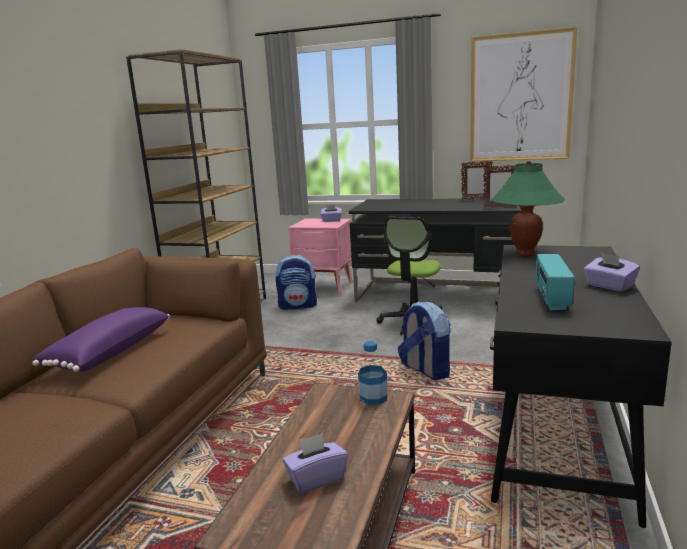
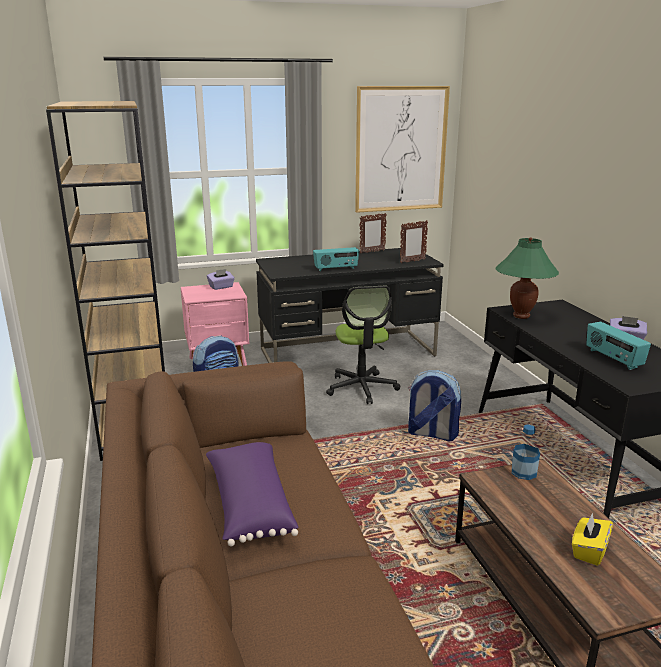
camera: 35 degrees left, 5 degrees up
purple tissue box [282,434,348,494] -> yellow tissue box [572,513,613,566]
none -> radio [313,247,359,271]

